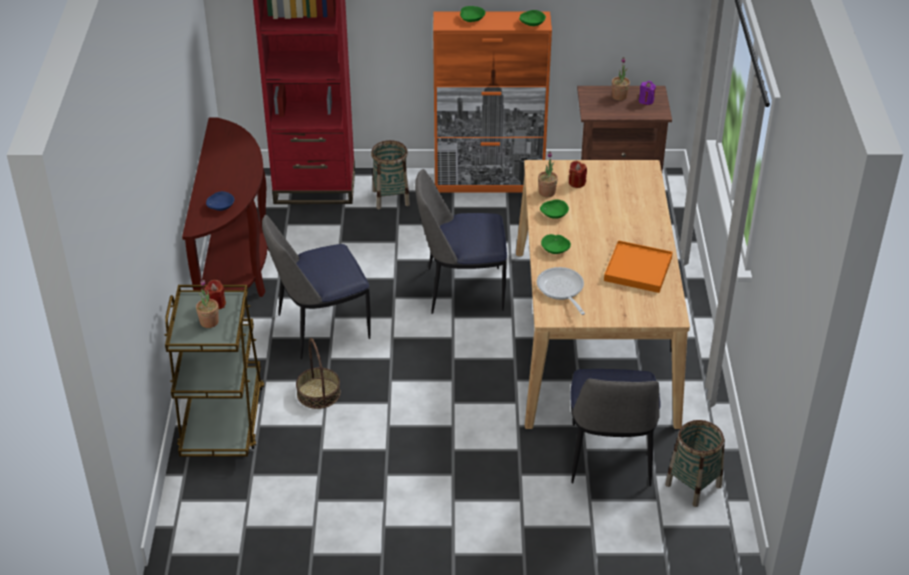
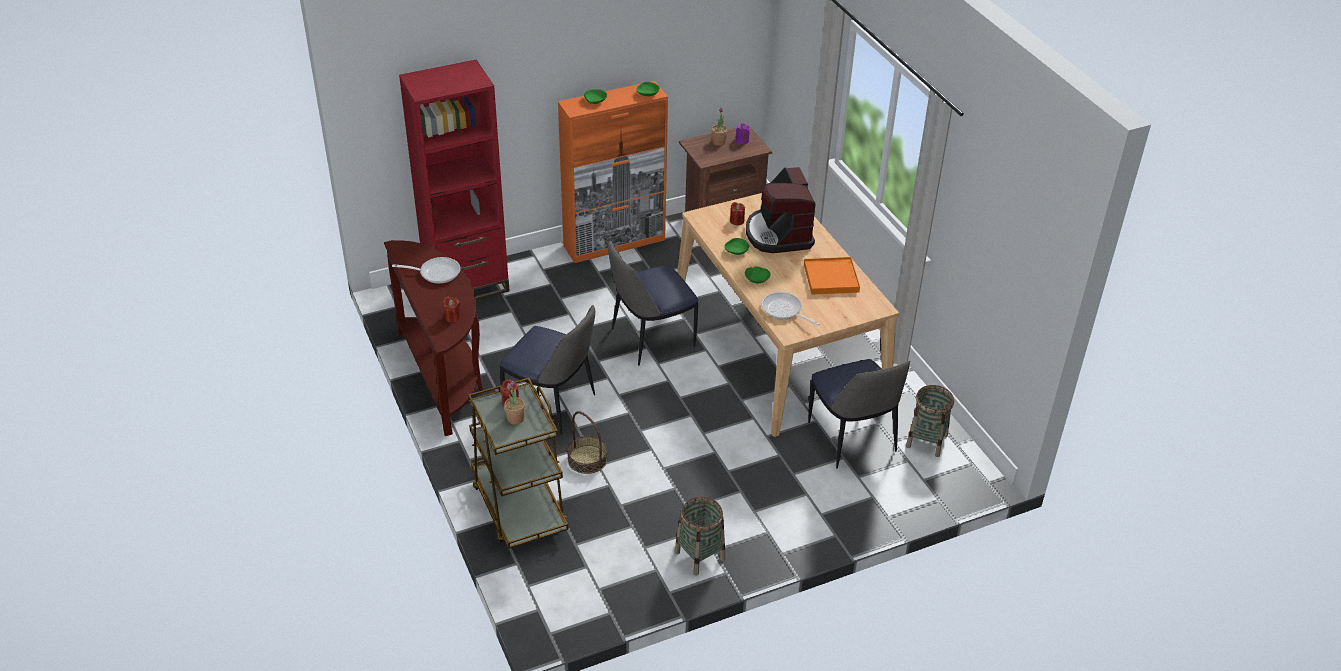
camera: 25 degrees left, 0 degrees up
blue bowl [206,191,234,211] -> red candle [443,297,461,322]
chair [262,215,371,359] -> chair turned 105 degrees counterclockwise [499,305,595,434]
basket [371,140,410,209] -> basket moved to [675,497,725,576]
potted plant [538,152,558,197] -> none
none -> frying pan [392,257,461,284]
none -> coffee machine [746,167,815,253]

